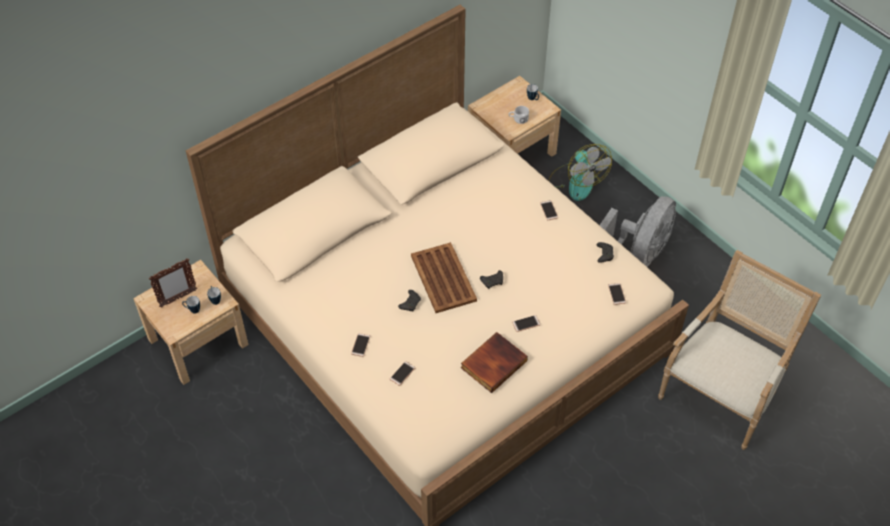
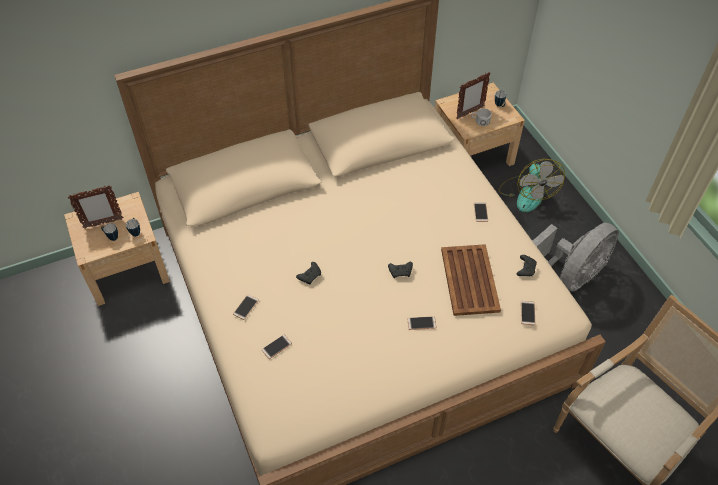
camera: 15 degrees right, 0 degrees up
brown tray [411,242,477,313] -> brown tray moved to [441,244,501,316]
book [461,332,528,393] -> none
none -> picture frame [456,72,491,119]

